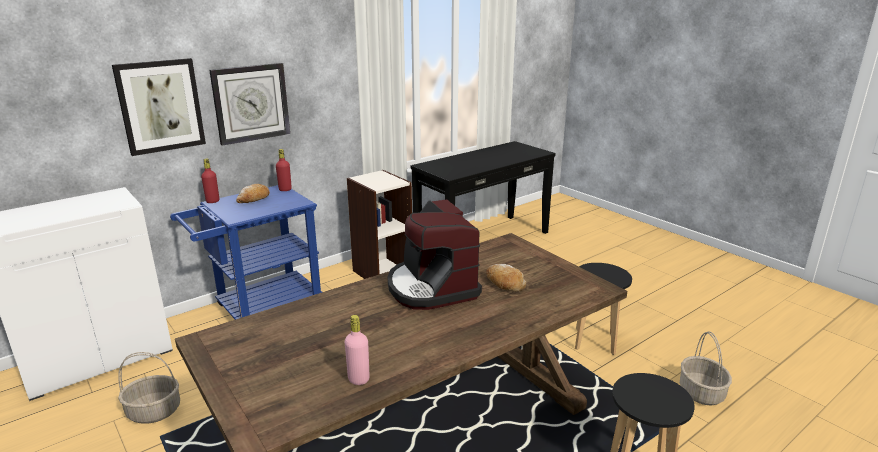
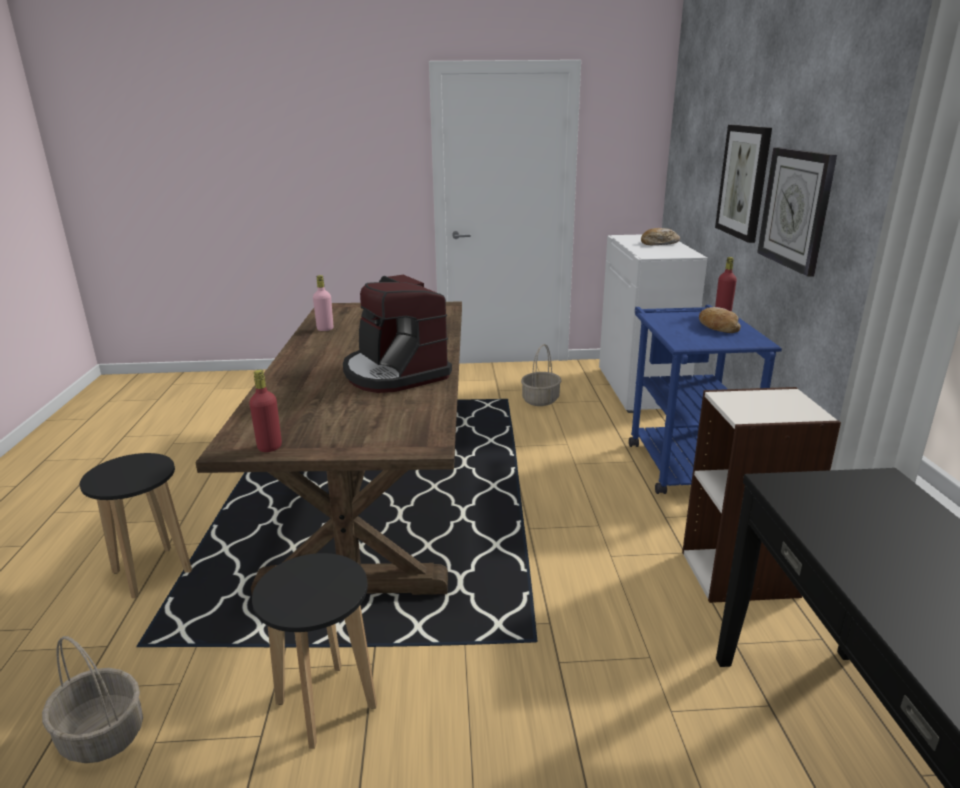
camera: 125 degrees right, 0 degrees up
red bottle [276,149,292,191] -> red bottle moved to [249,370,282,452]
coffee machine [388,199,482,310] -> coffee machine turned 135 degrees counterclockwise [343,275,452,393]
bread [486,264,526,292] -> bread moved to [641,228,680,245]

